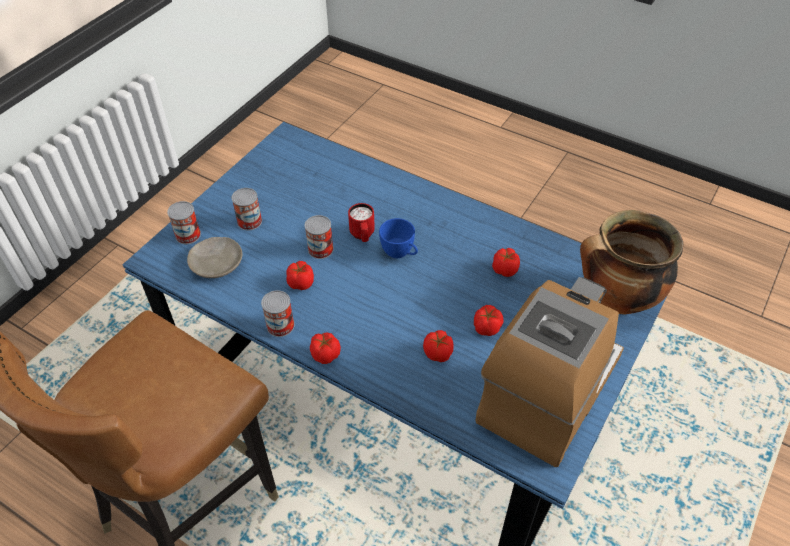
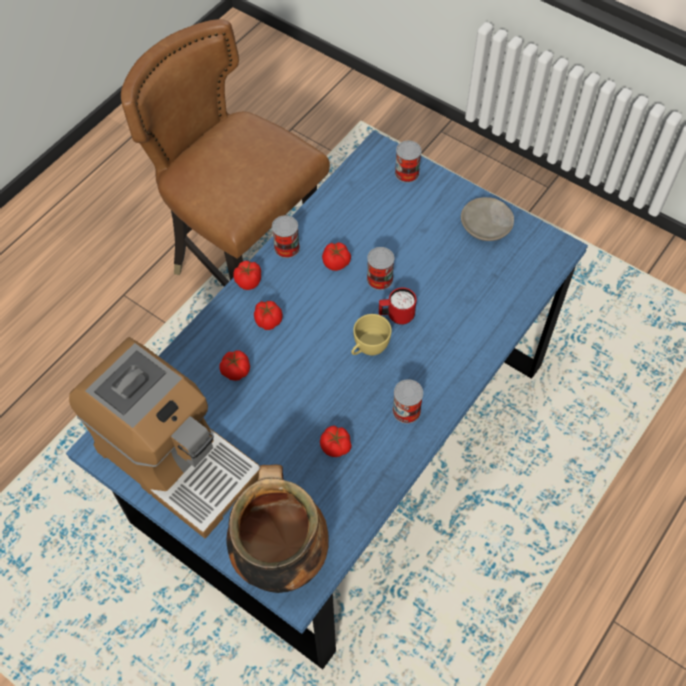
camera: 95 degrees right, 10 degrees up
beige plate [187,237,242,278] -> beige plate moved to [461,197,514,241]
can [232,188,262,230] -> can moved to [392,379,423,424]
blue cup [379,218,418,258] -> yellow cup [351,314,392,355]
tomato [474,305,503,336] -> tomato moved to [254,301,283,330]

